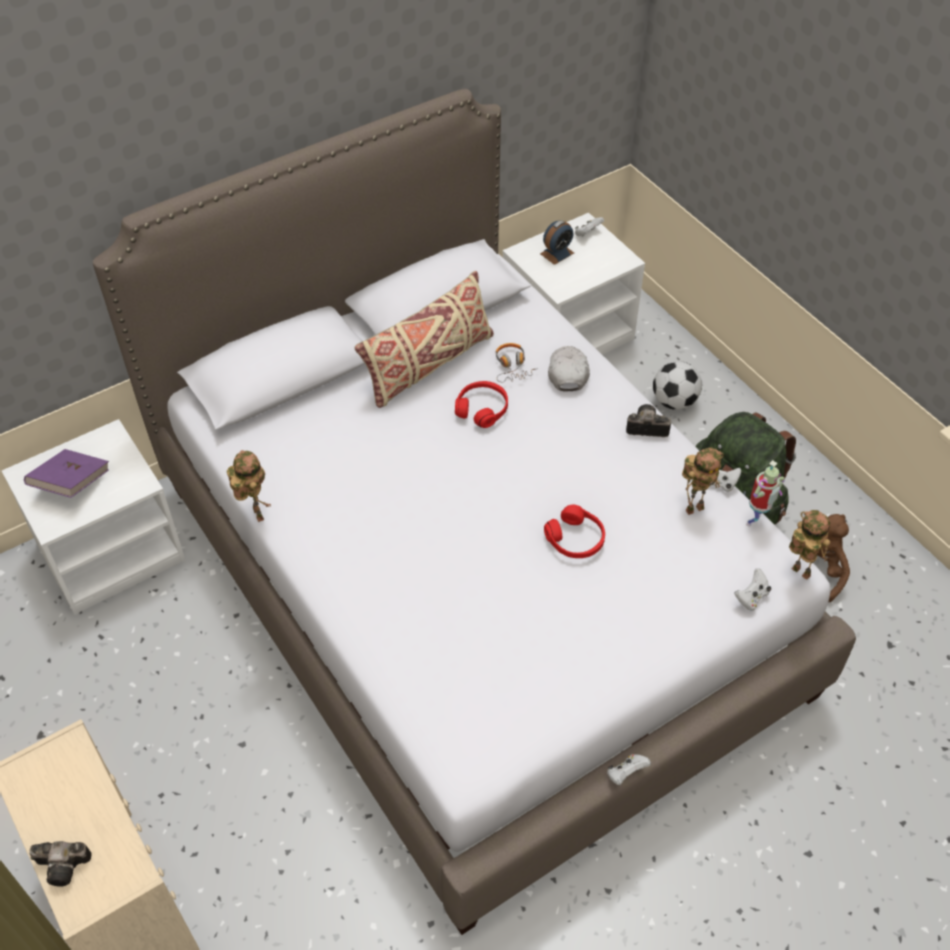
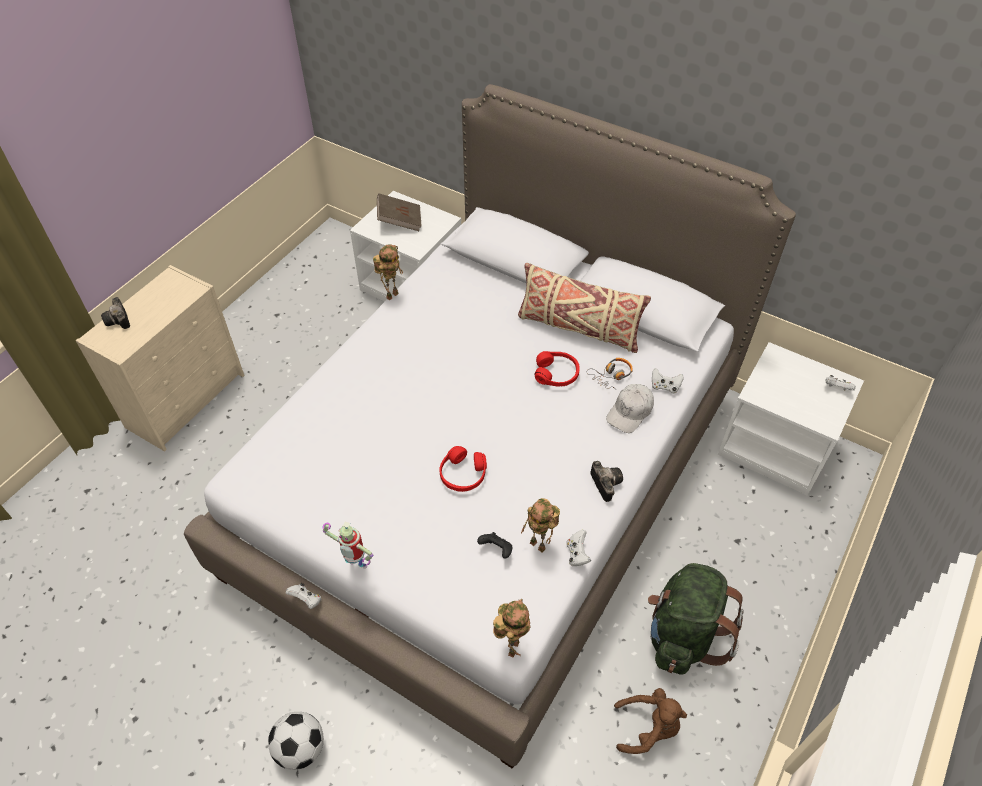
camera: 65 degrees right, 0 degrees up
purple book [24,449,109,498] -> brown book [377,193,422,231]
alarm clock [540,220,574,265] -> none
white cap [548,346,590,392] -> white cap turned 150 degrees clockwise [606,384,654,433]
football [653,361,702,410] -> football moved to [268,712,324,770]
white game controller [735,568,771,611] -> white game controller moved to [652,368,684,394]
toy robot [746,460,785,526] -> toy robot moved to [322,522,373,569]
none -> black game controller [477,532,513,559]

